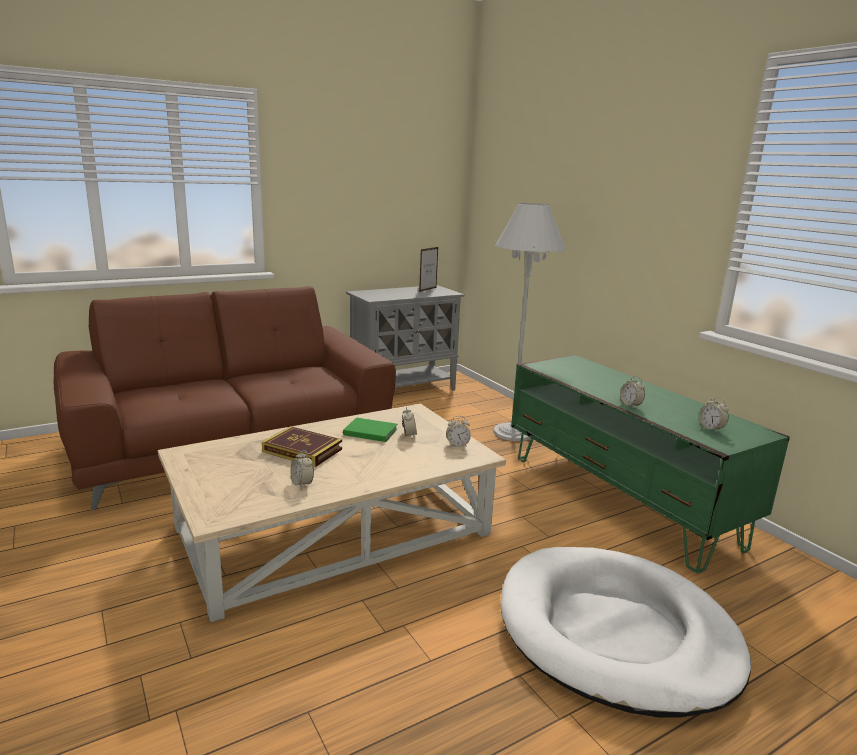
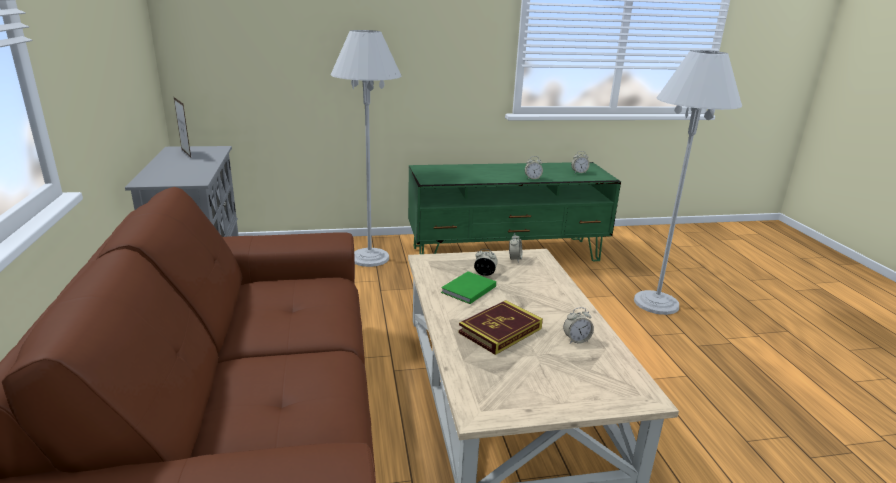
camera: 70 degrees left, 5 degrees up
white dog bed [501,547,751,718] -> white floor lamp [634,50,742,315]

